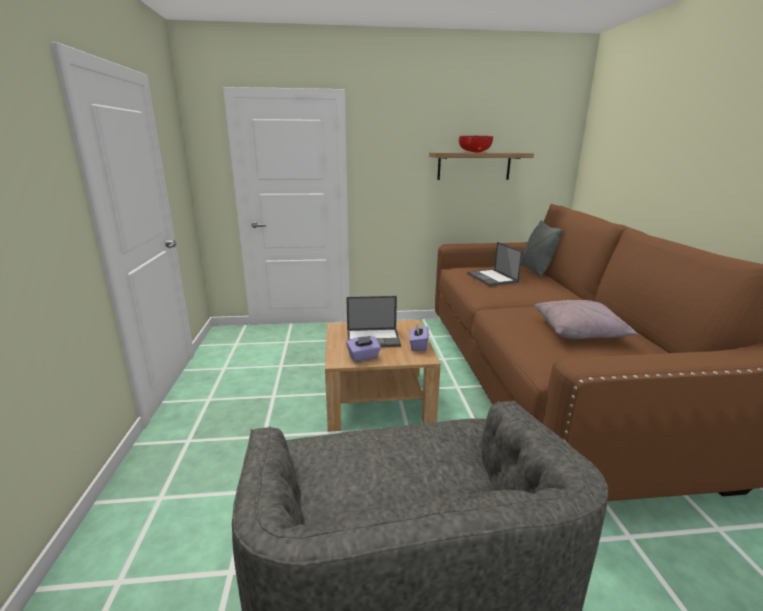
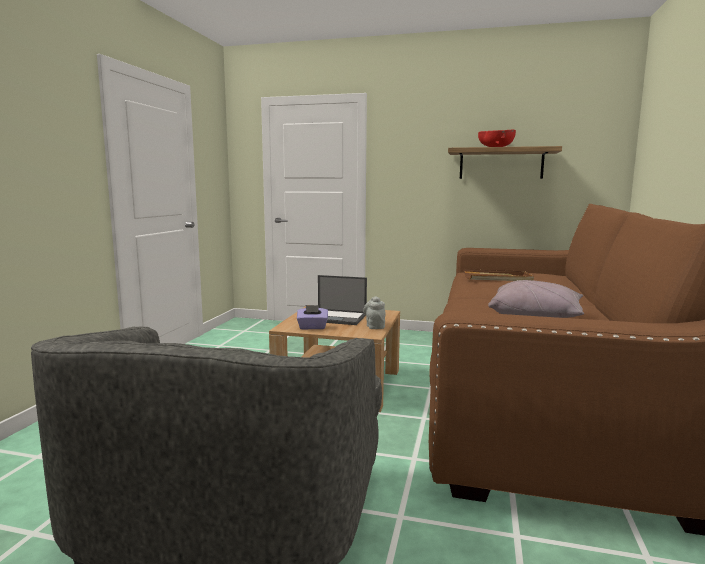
camera: 20 degrees right, 10 degrees down
purple tissue box [409,324,429,351] -> grey teapot [363,296,386,329]
laptop [467,242,523,286] -> brown tray [464,269,534,281]
grey pillow [521,220,564,277] -> none

